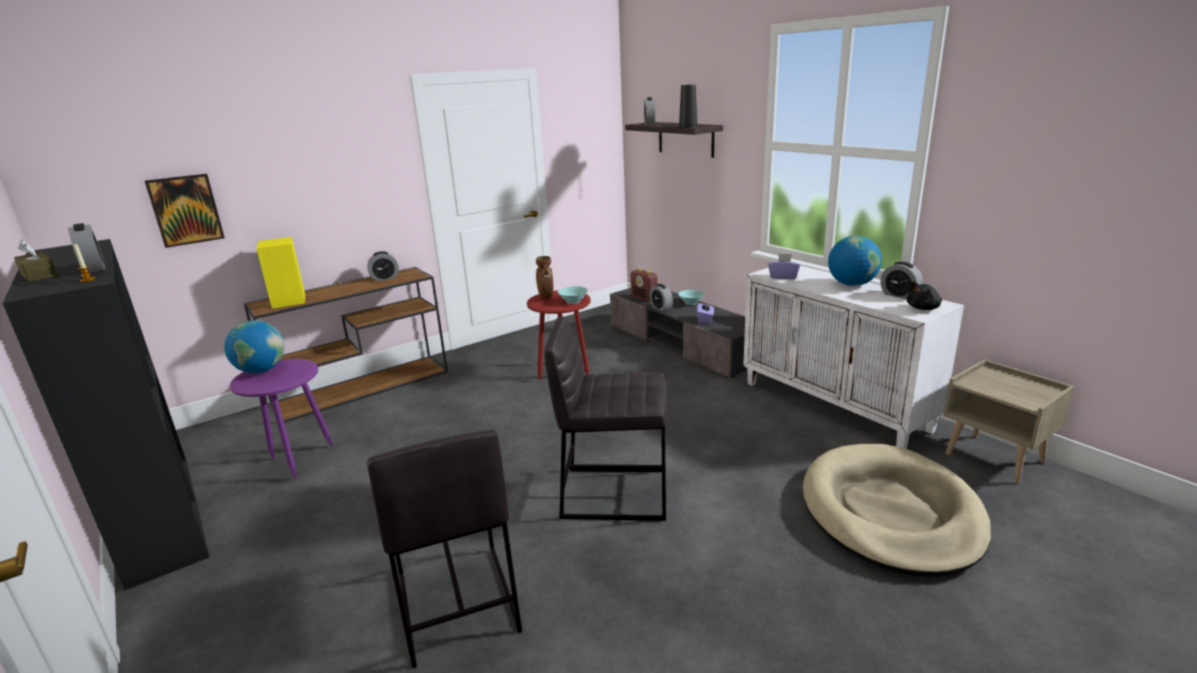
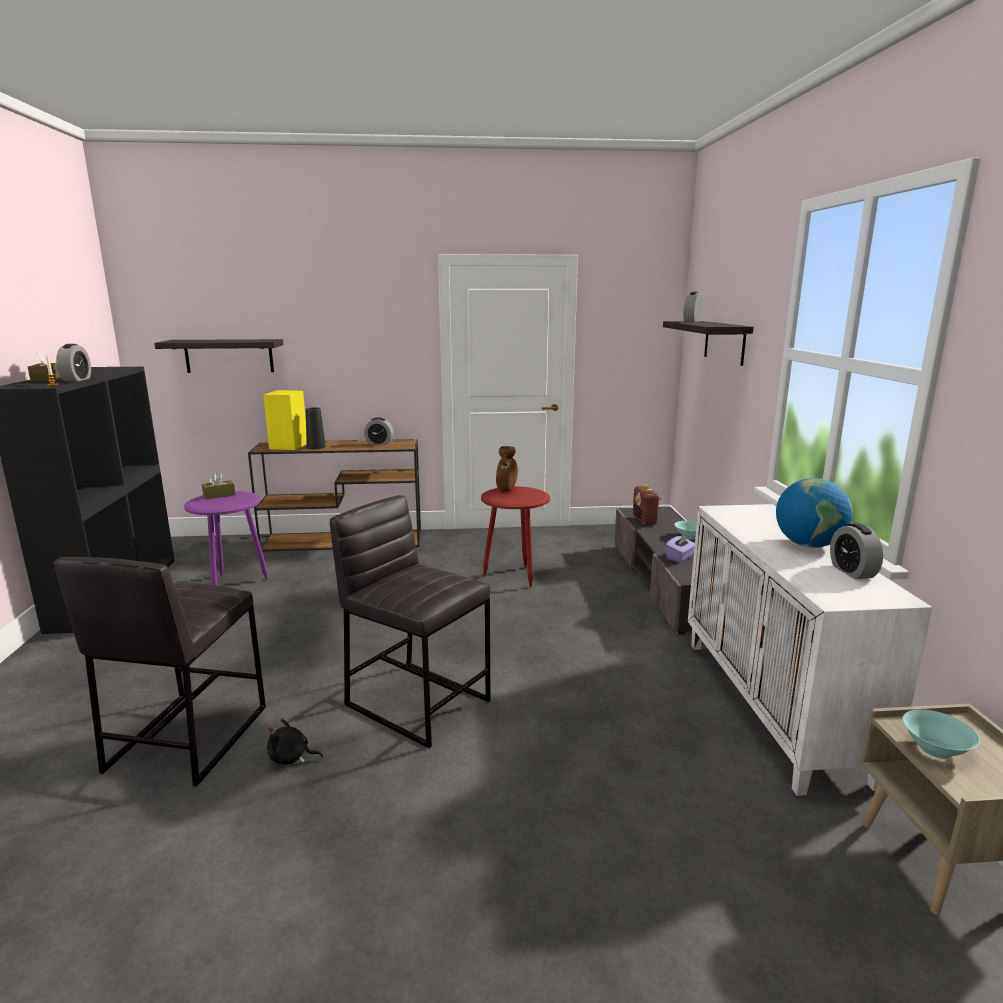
camera: 30 degrees right, 5 degrees down
picture [145,174,225,248] -> shelf [154,339,284,373]
globe [224,320,284,373] -> brown tissue box [202,473,236,499]
turquoise bowl [558,286,588,304] -> turquoise bowl moved to [903,709,980,759]
alarm clock [650,284,673,311] -> none
black vase [679,84,697,127] -> black vase moved to [306,407,326,449]
purple tissue box [768,253,800,279] -> none
beige dog bed [803,444,991,577] -> none
black plush toy [907,281,942,310] -> black plush toy moved to [267,719,323,765]

